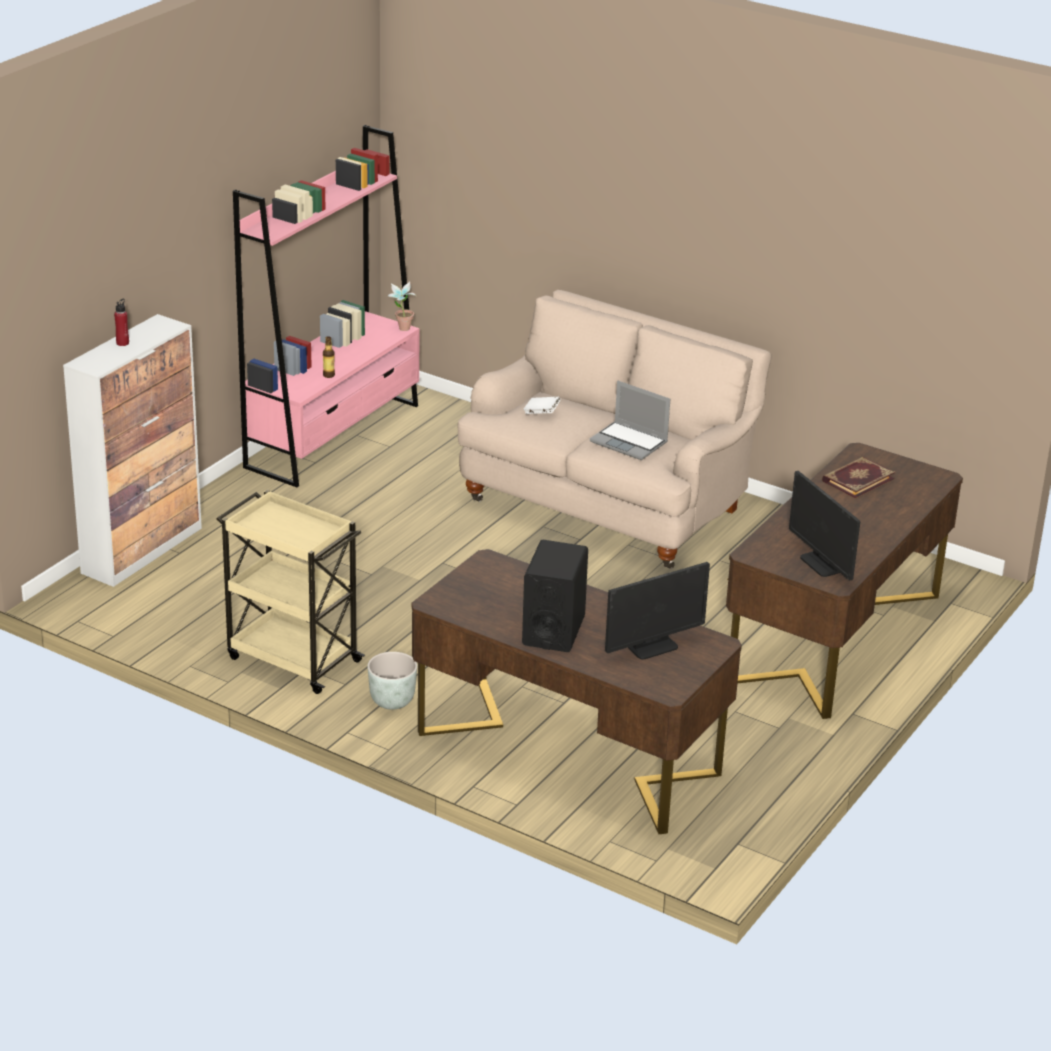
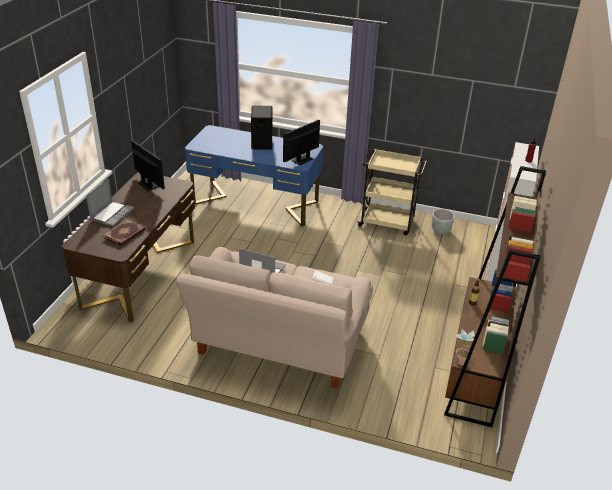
camera: 165 degrees right, 5 degrees up
pink bookcase [233,125,420,487] -> brown bookcase [444,166,546,427]
grey planter [367,652,417,710] -> grey planter moved to [432,209,455,234]
brown desk [412,549,742,834] -> blue desk [185,125,324,226]
monitor [605,562,710,660] -> monitor moved to [283,119,320,165]
none -> laptop [86,179,134,226]

